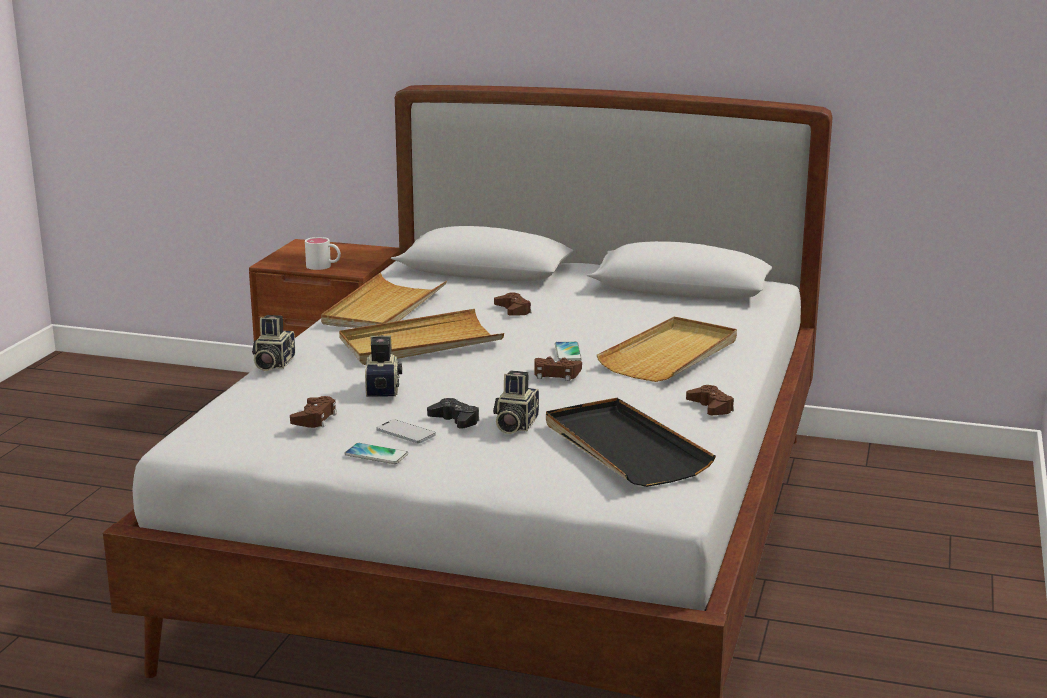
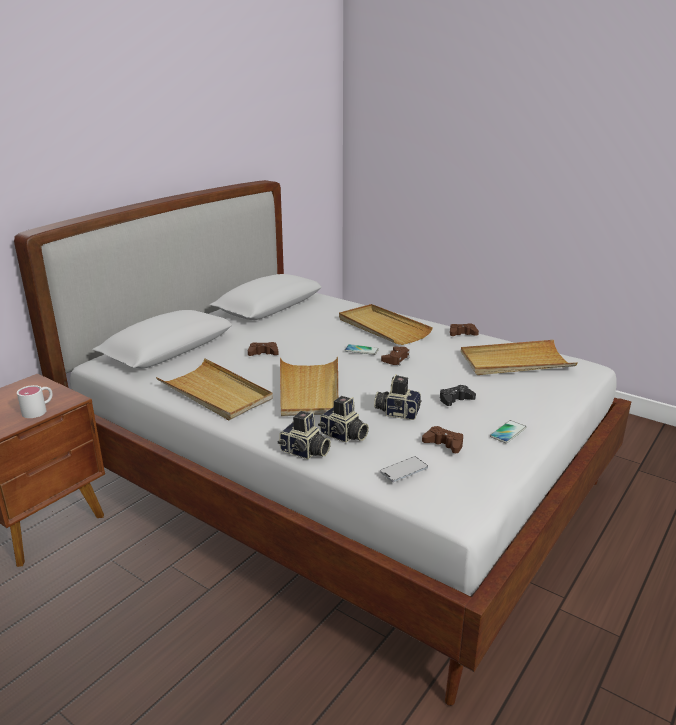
camera: 70 degrees left, 5 degrees up
phone [376,419,436,444] -> phone moved to [380,456,428,482]
camera [493,371,539,434] -> camera moved to [318,396,369,443]
black tray [546,398,716,487] -> beige tray [461,340,578,375]

